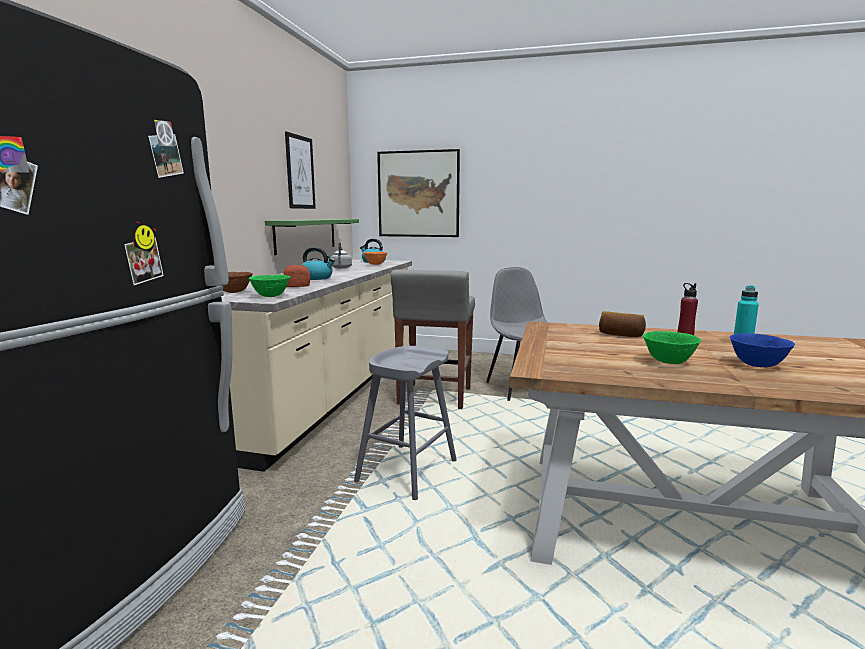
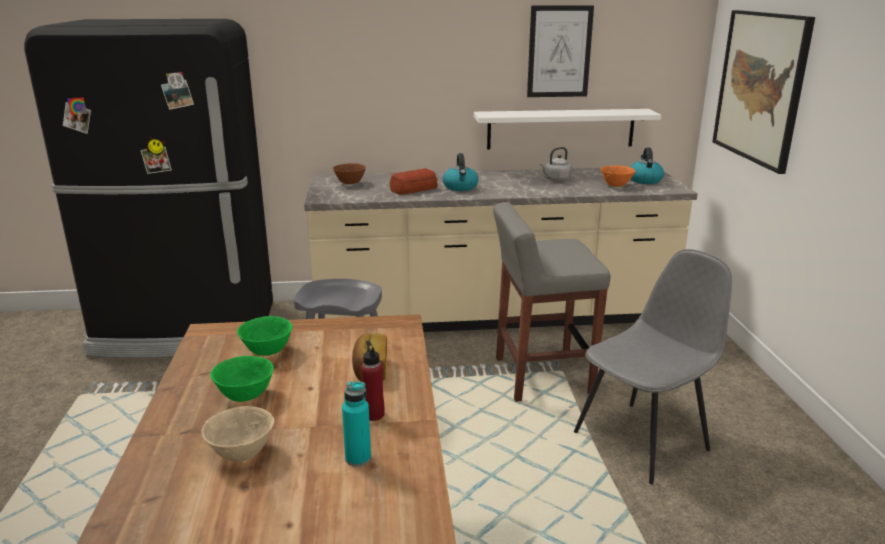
camera: 70 degrees right, 10 degrees up
green bowl [249,275,291,297] -> green bowl moved to [237,316,292,356]
green shelf [265,219,359,255] -> white shelf [474,109,661,150]
blue bowl [730,333,795,367] -> beige bowl [201,406,274,462]

